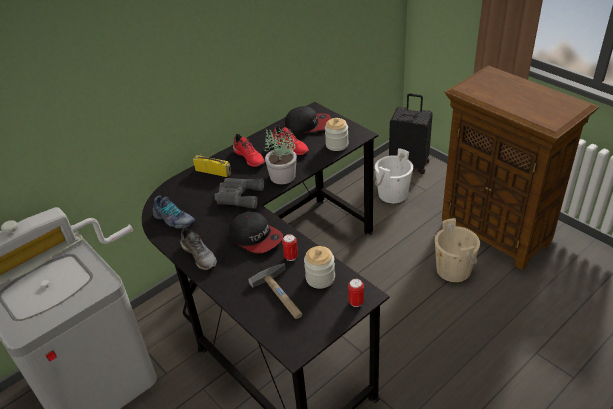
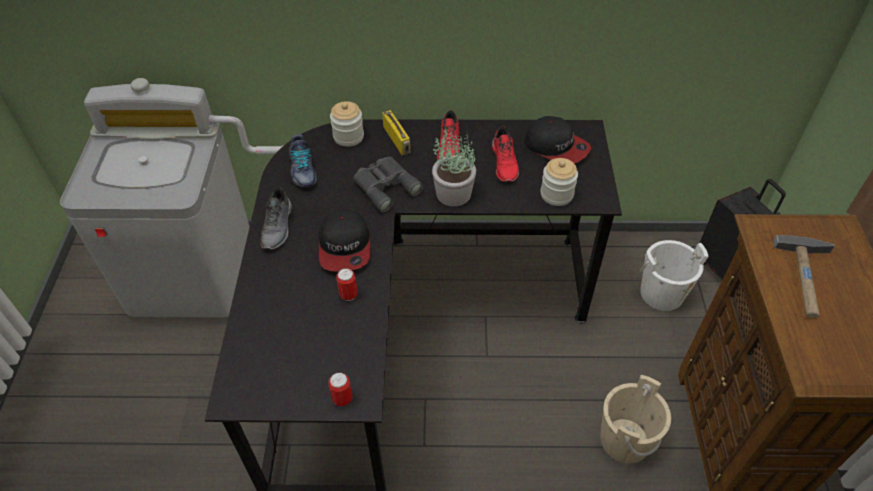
camera: 40 degrees right, 10 degrees up
hammer [248,263,302,319] -> hammer moved to [773,235,835,318]
jar [304,246,335,289] -> jar moved to [330,101,364,147]

